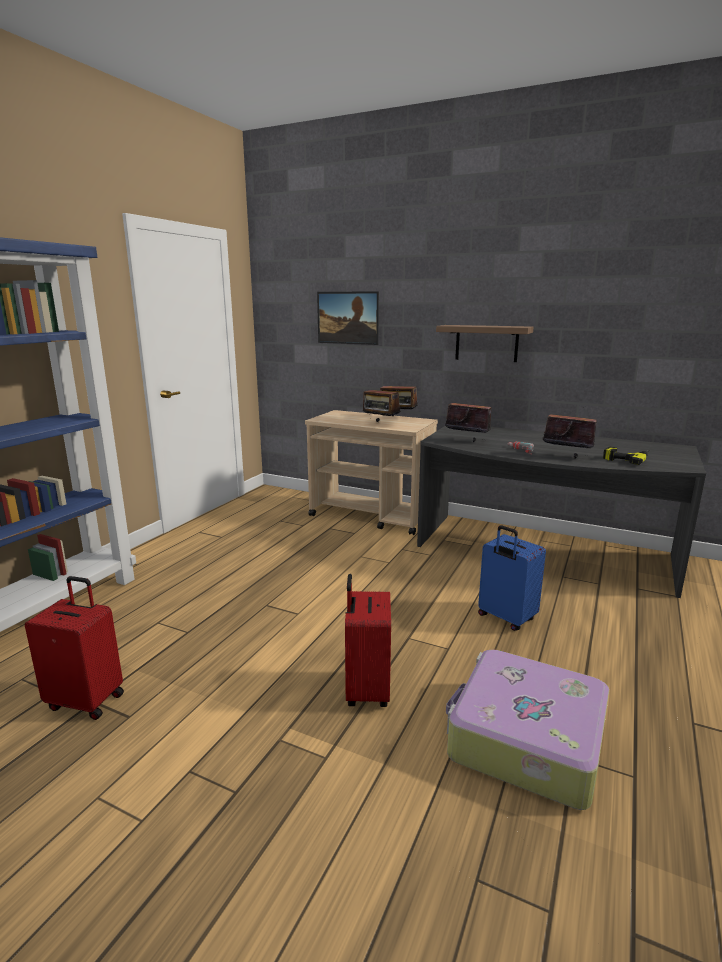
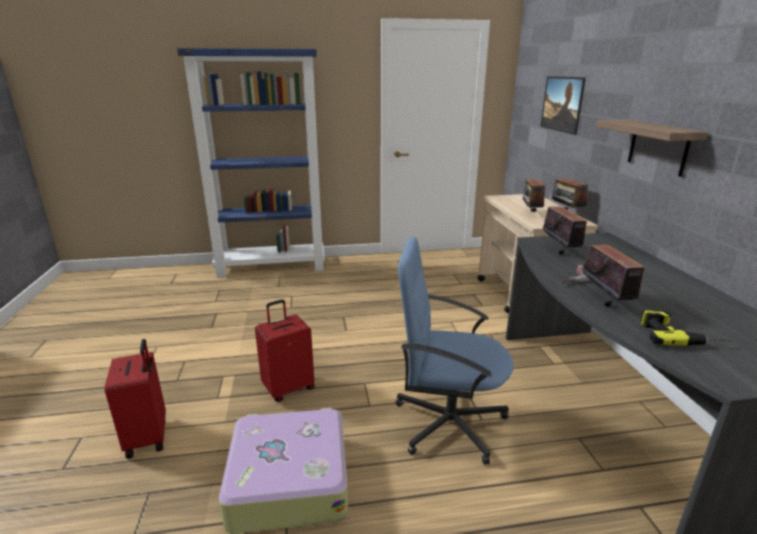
camera: 55 degrees right, 5 degrees up
red suitcase [25,576,124,720] -> red suitcase moved to [105,339,166,459]
blue suitcase [478,525,546,631] -> blue office chair [396,237,514,465]

